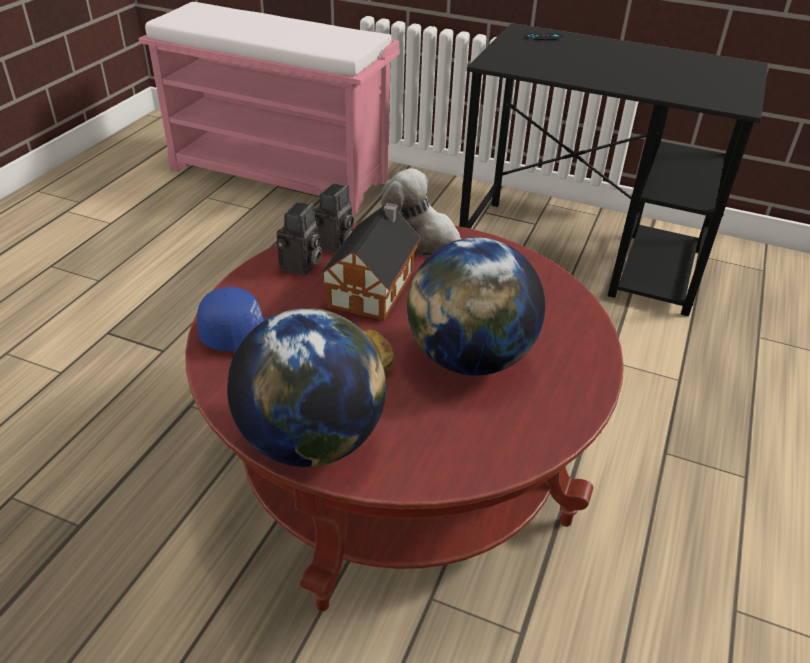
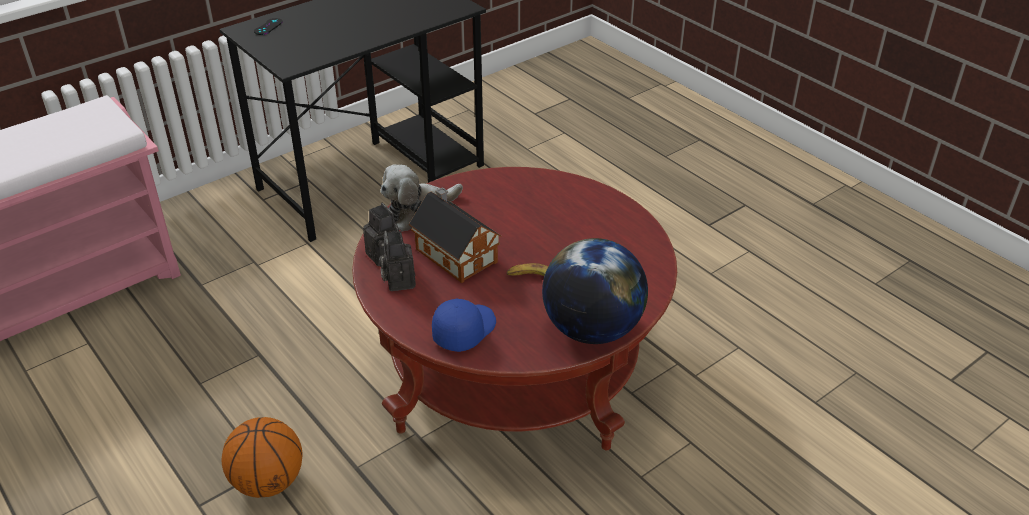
camera: 60 degrees left, 0 degrees up
camera [276,202,322,276] -> camera turned 150 degrees counterclockwise [379,231,416,291]
globe [407,237,545,376] -> none
none -> basketball [221,417,303,498]

